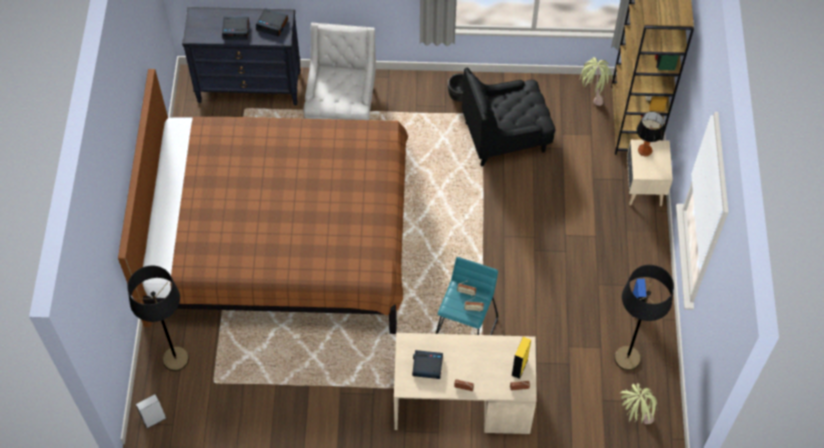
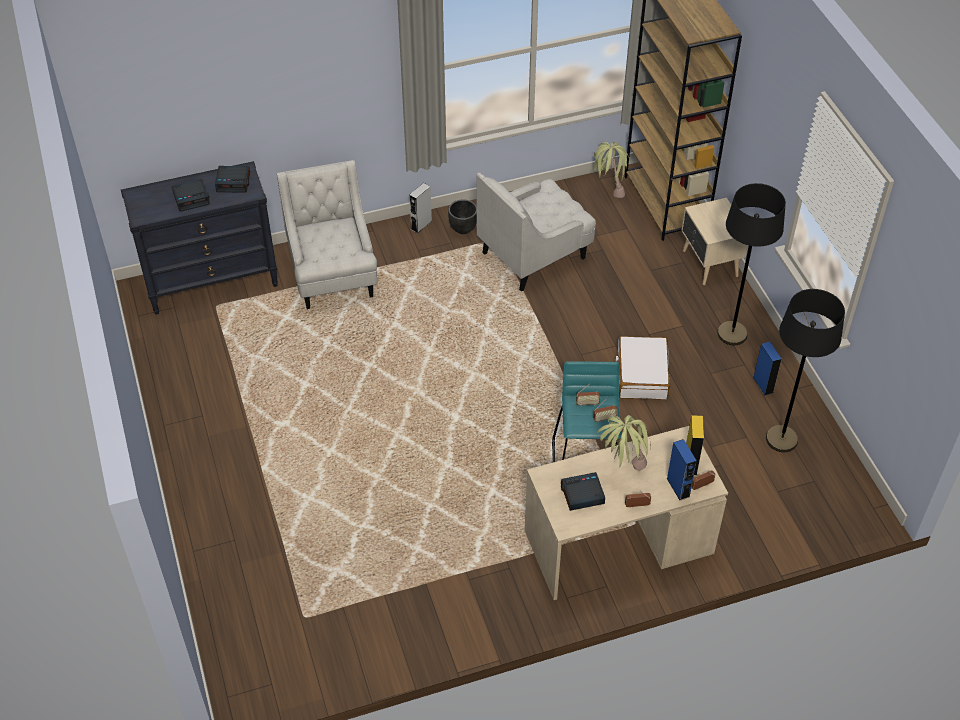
camera: 20 degrees left, 10 degrees down
brown bed [118,69,408,334] -> none
black floor lamp [127,266,189,371] -> black floor lamp moved to [717,183,786,345]
grey speaker [136,394,166,429] -> grey speaker moved to [409,183,432,233]
black armchair [462,68,555,167] -> white armchair [477,173,596,291]
potted plant [620,383,657,424] -> potted plant moved to [597,415,651,471]
table lamp [637,111,664,156] -> none
none -> white suitcase [616,336,670,400]
none -> blue speaker [667,439,697,500]

